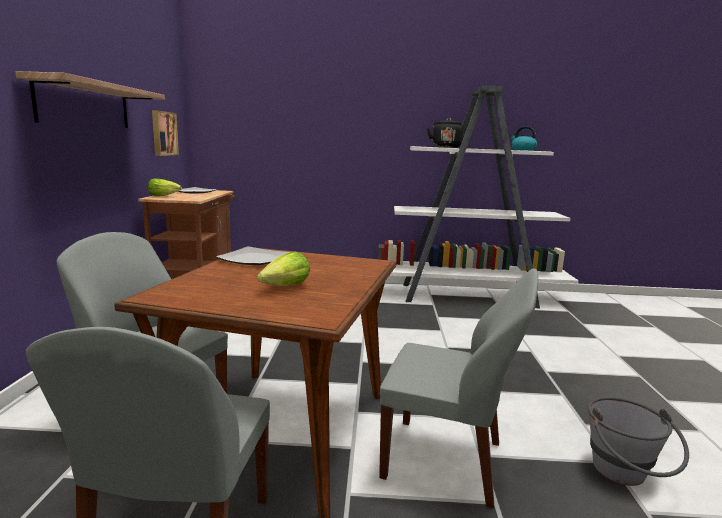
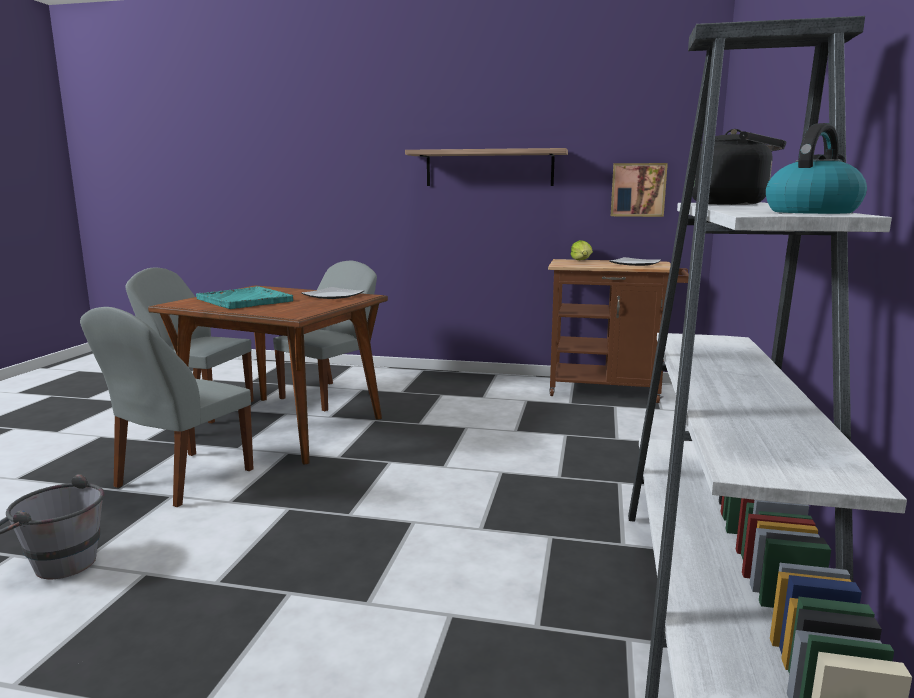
camera: 100 degrees right, 0 degrees up
lettuce [257,251,310,286] -> turquoise tray [196,286,293,309]

